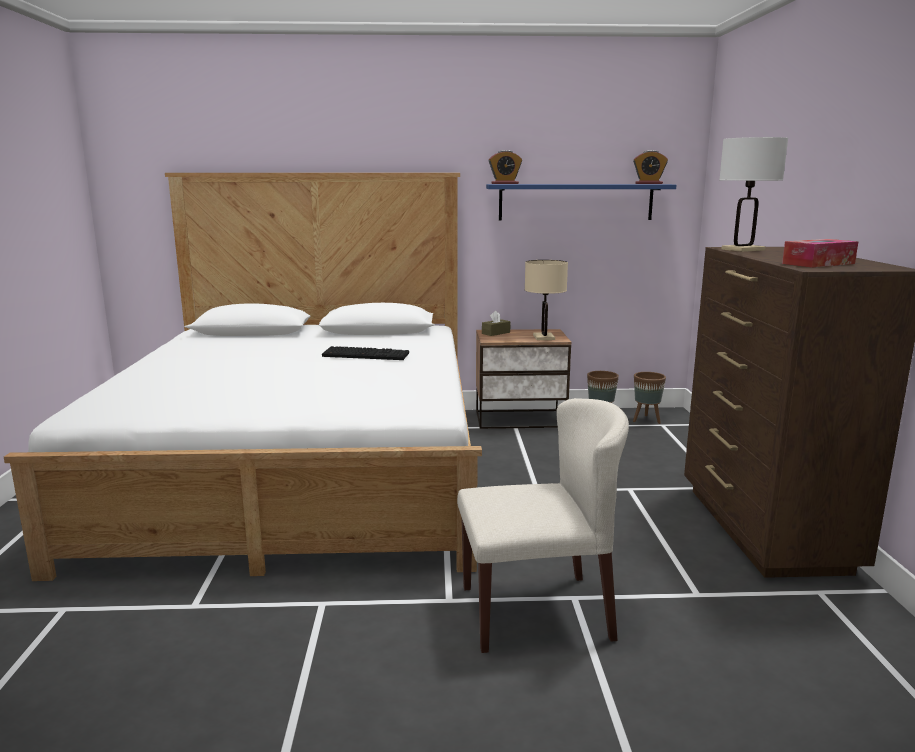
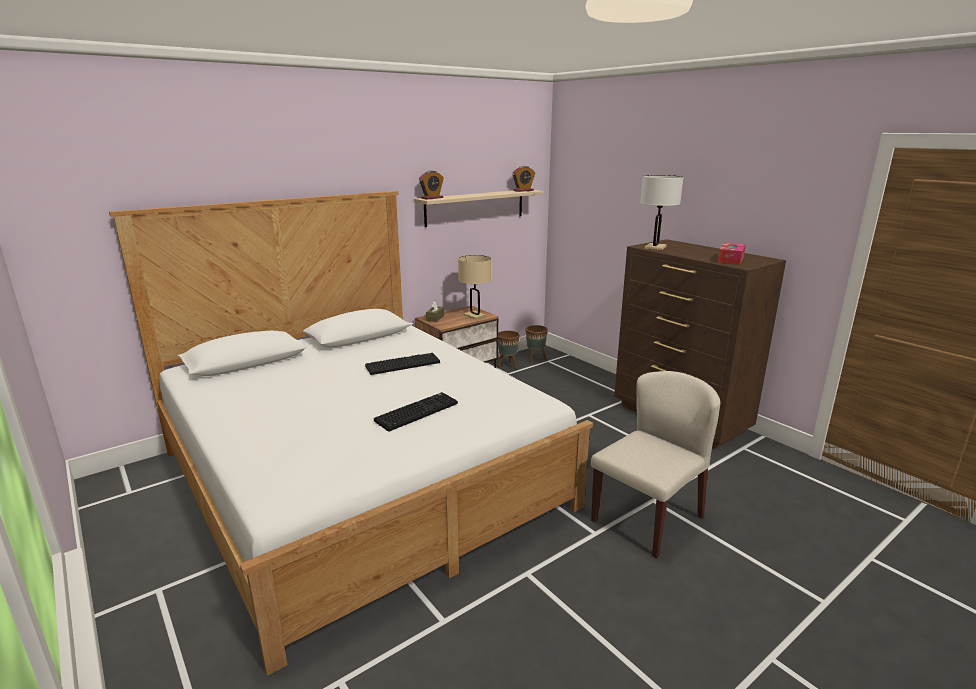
camera: 35 degrees left, 5 degrees up
blue shelf [486,184,676,220] -> beige shelf [414,190,544,227]
none -> keyboard [374,392,458,432]

